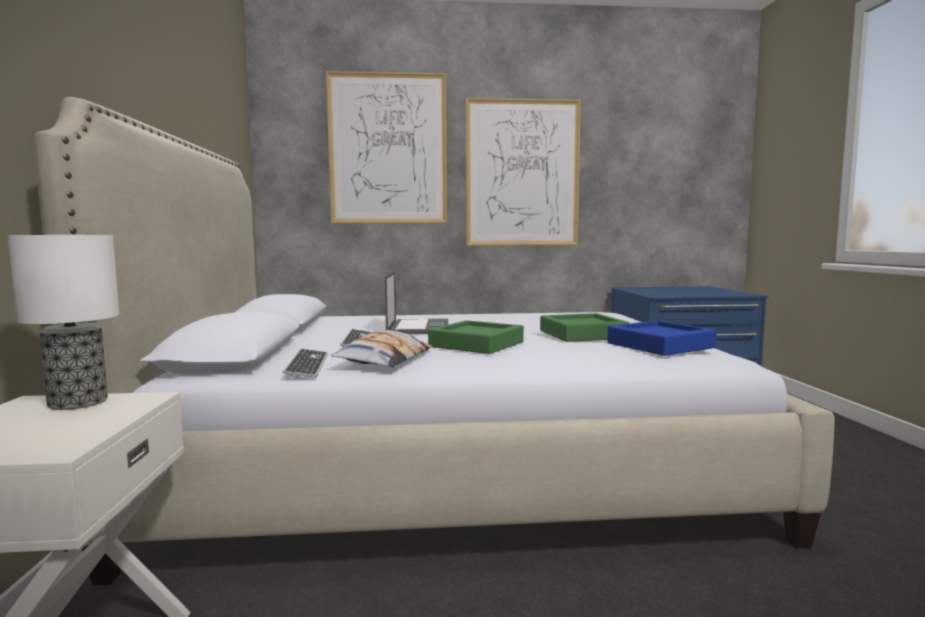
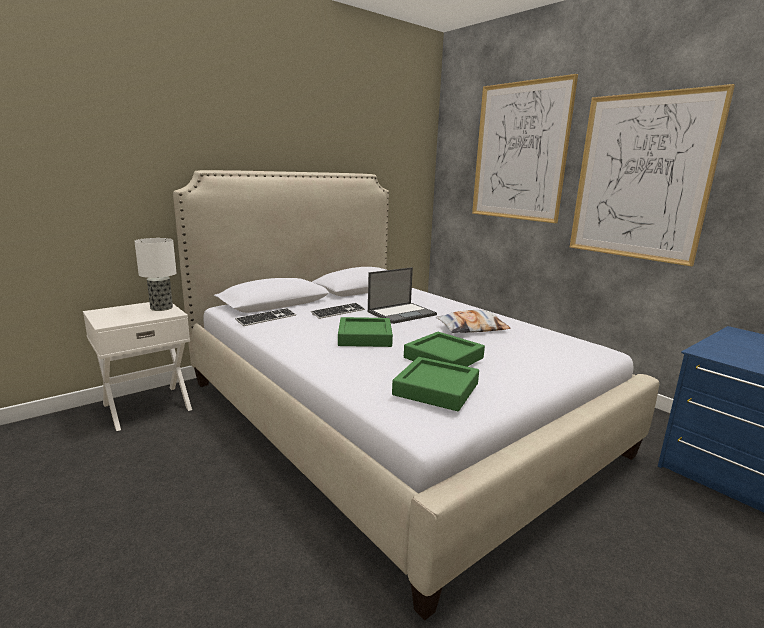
camera: 55 degrees right, 10 degrees up
pillow [331,330,433,367] -> pillow moved to [435,310,511,333]
blue tray [607,320,717,356] -> green tray [392,357,479,411]

